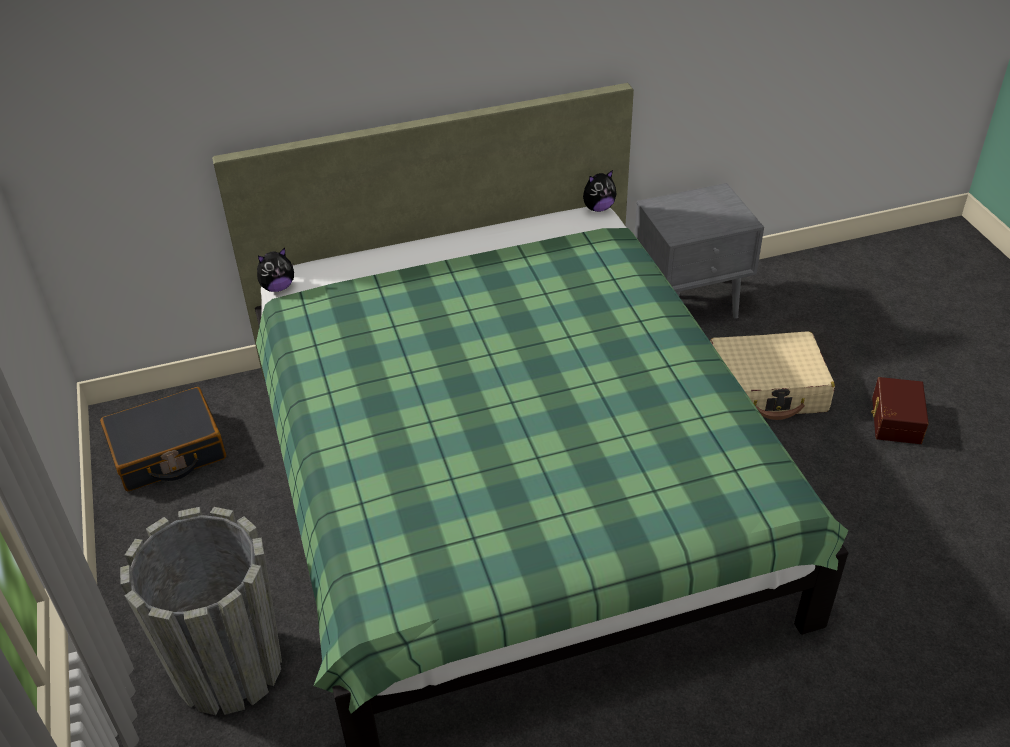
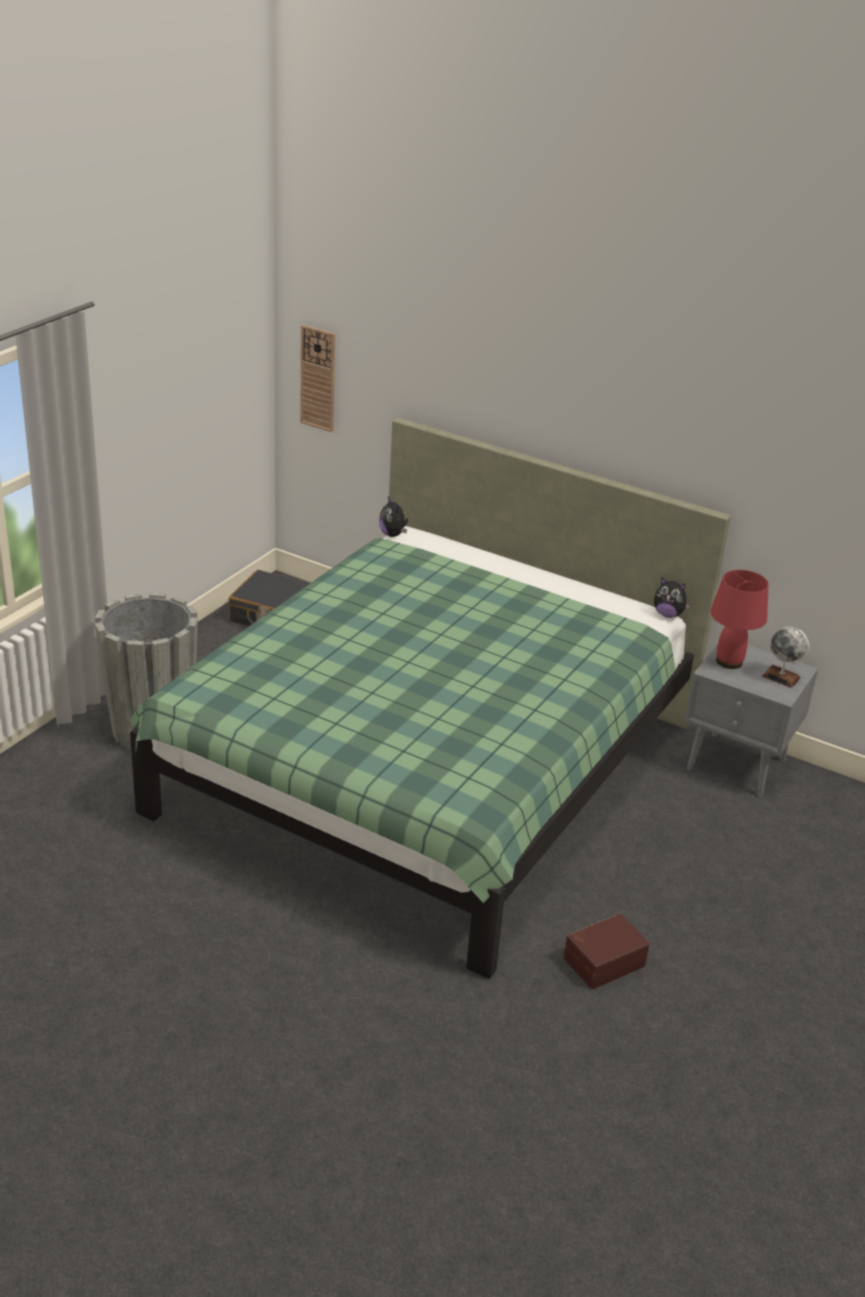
camera: 45 degrees right, 10 degrees down
plush toy [257,248,294,292] -> plush toy turned 45 degrees clockwise [379,497,408,537]
beige suitcase [710,331,835,420] -> none
brown storage box [871,377,929,444] -> brown storage box moved to [564,914,650,989]
none -> wall clock [300,325,335,432]
none -> red table lamp [710,570,769,669]
none -> globe [762,627,809,688]

